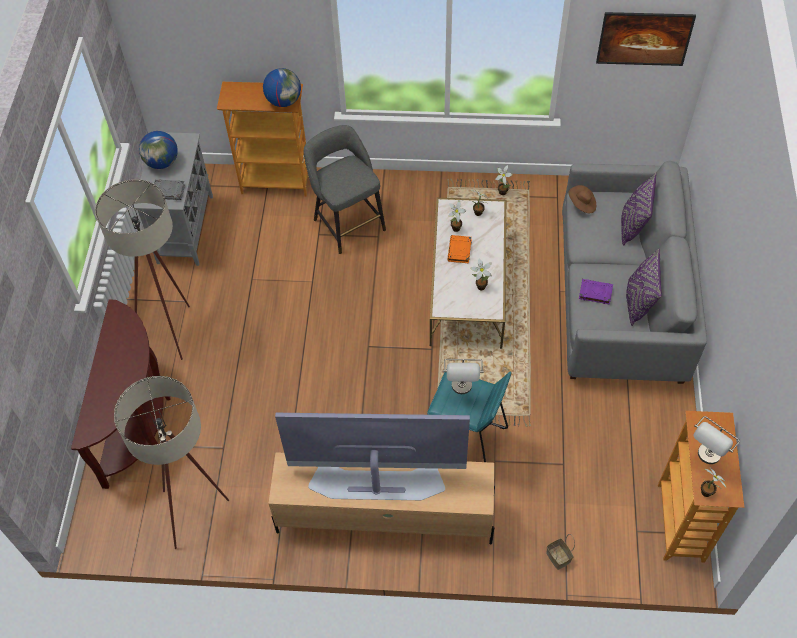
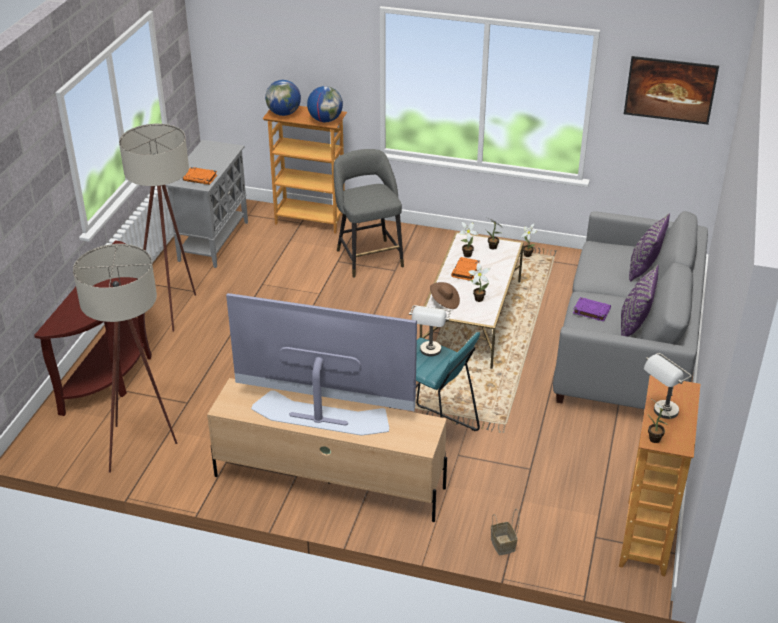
camera: 10 degrees right, 20 degrees down
globe [139,131,178,169] -> globe moved to [265,80,301,116]
grey book [154,179,185,200] -> orange book [183,167,217,185]
brown hat [568,185,596,213] -> brown hat moved to [430,282,460,309]

